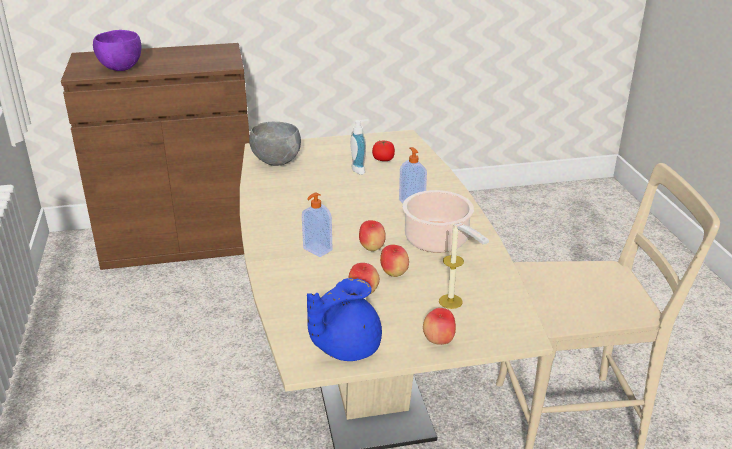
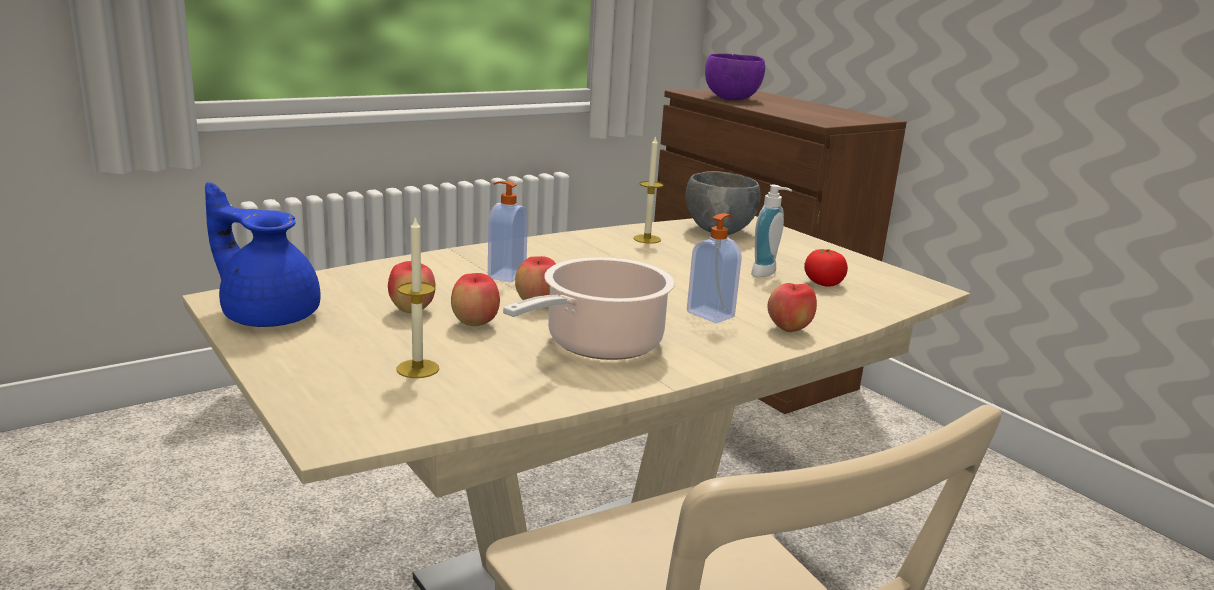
camera: 65 degrees right, 10 degrees down
apple [423,308,456,345] -> apple moved to [768,283,817,332]
none -> candle [634,135,664,244]

